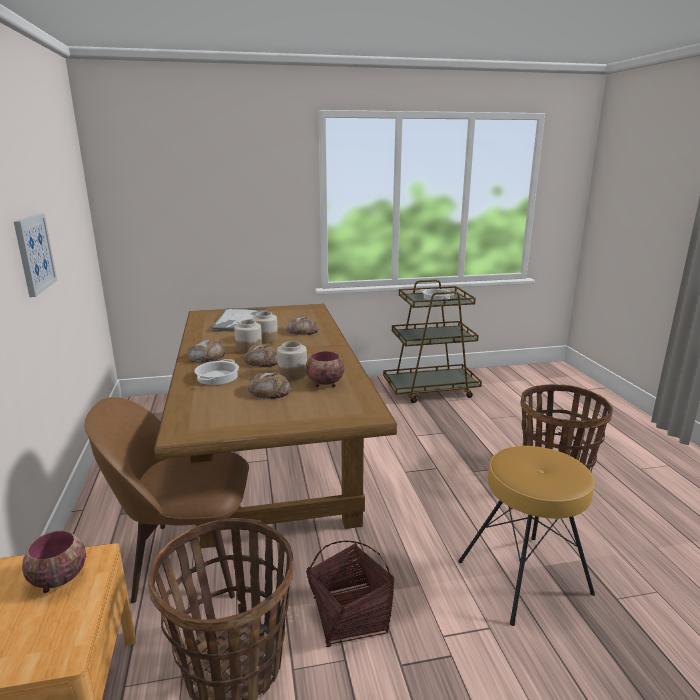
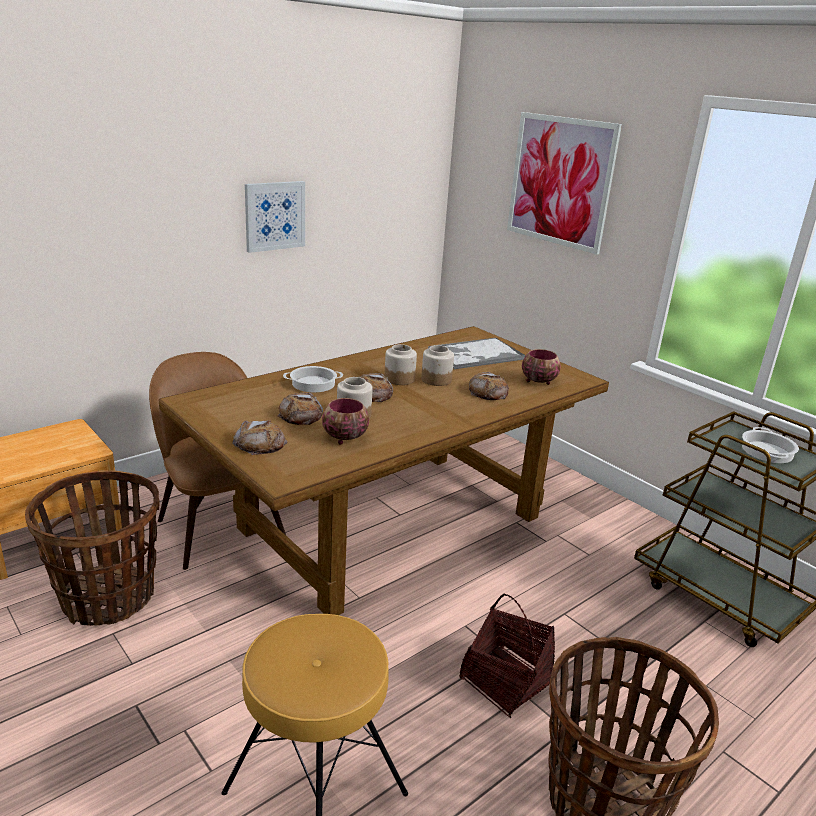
camera: 60 degrees right, 5 degrees up
bowl [22,530,86,593] -> bowl moved to [522,349,561,385]
bread [188,340,225,363] -> bread moved to [232,420,287,455]
basket [306,541,394,647] -> basket moved to [459,594,555,718]
none -> picture [507,112,622,255]

